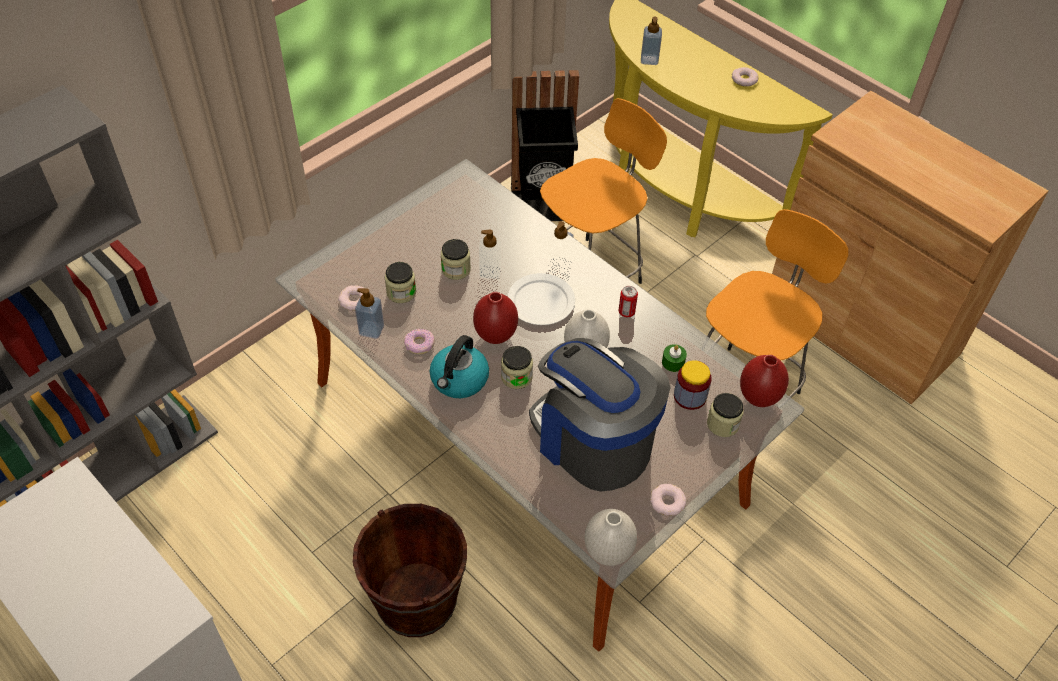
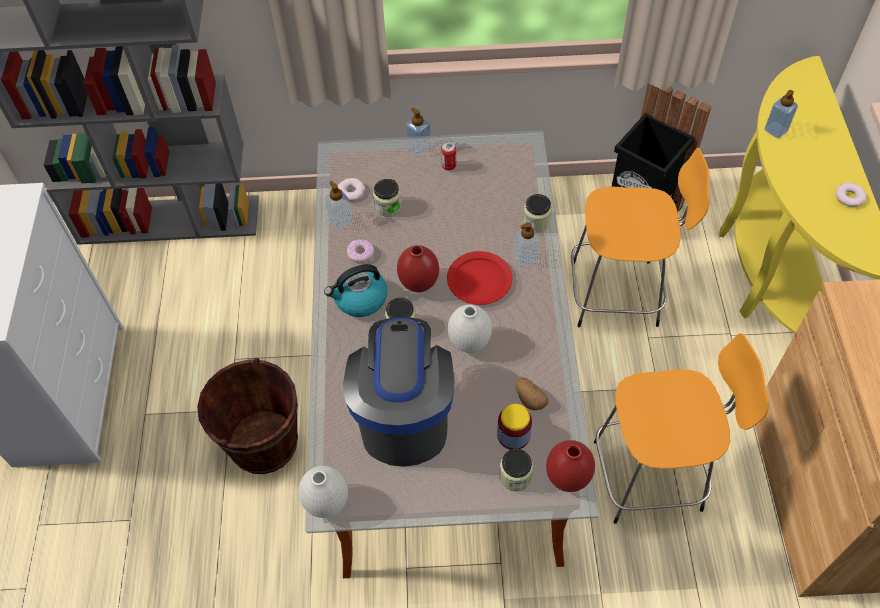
camera: 45 degrees right, 5 degrees up
jar [441,239,471,280] -> jar moved to [523,194,552,232]
soap dispenser [479,230,501,279] -> soap dispenser moved to [406,108,431,156]
white plate [507,273,575,325] -> red plate [447,251,512,305]
can [619,286,638,317] -> can moved to [441,142,456,170]
donut [650,484,686,516] -> none
green candle [662,344,687,372] -> potato [516,377,549,410]

